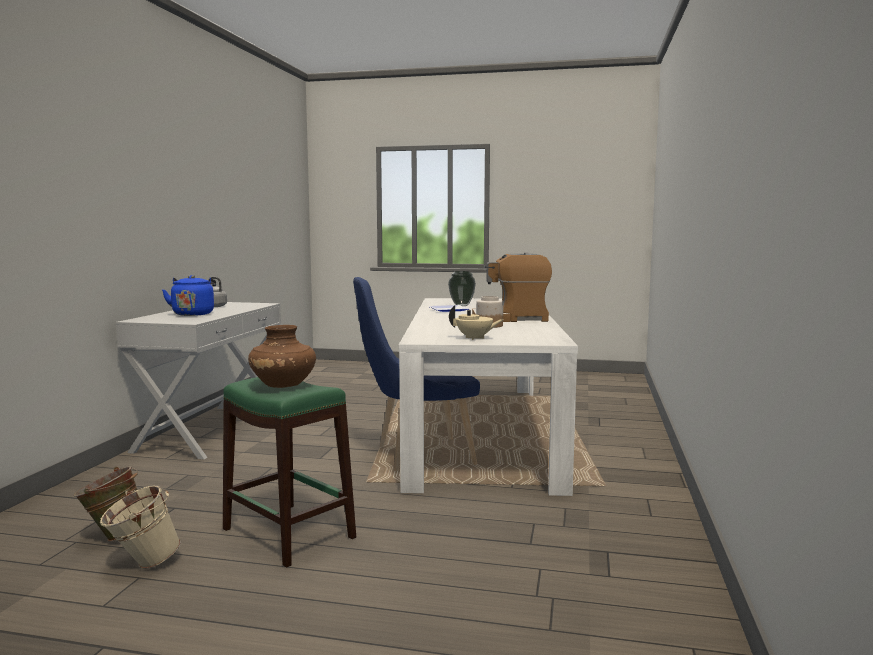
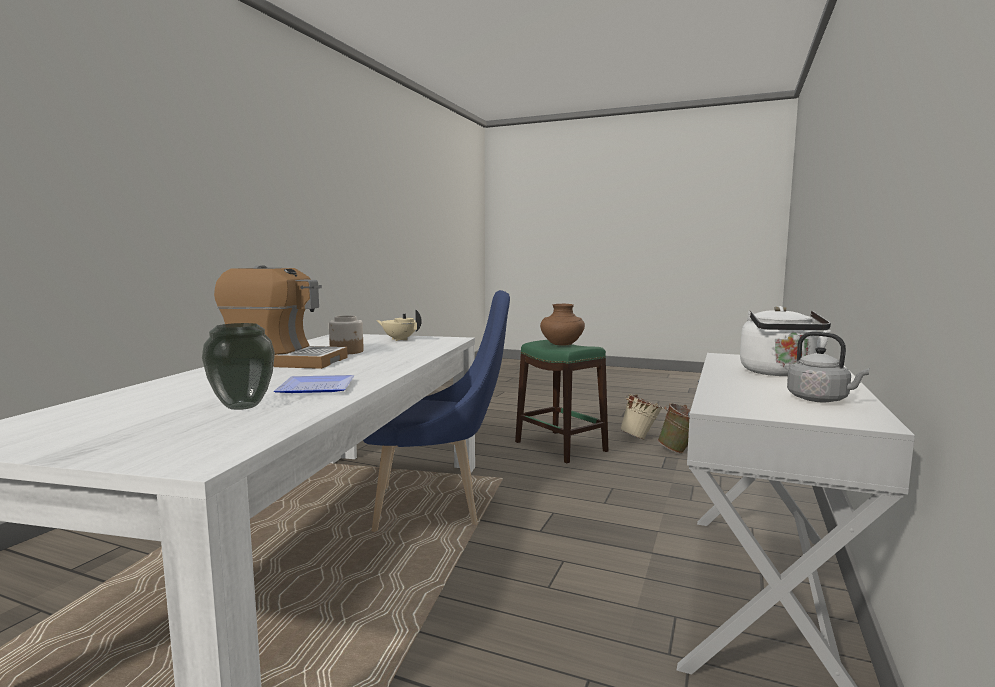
camera: 170 degrees left, 0 degrees up
blue kettle [162,275,216,316] -> white kettle [740,306,831,376]

